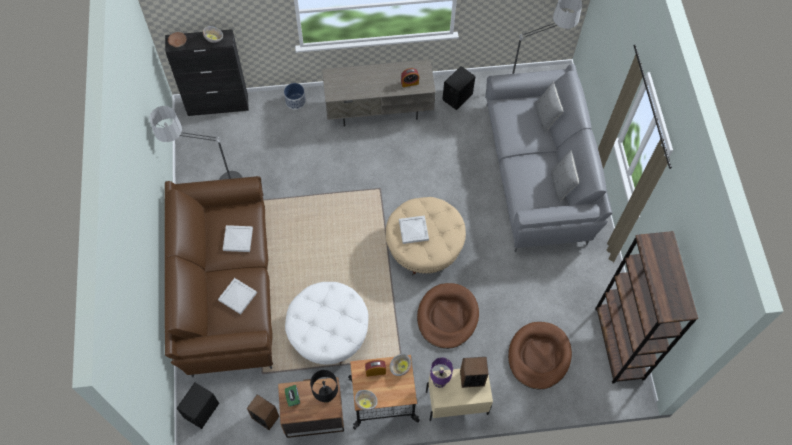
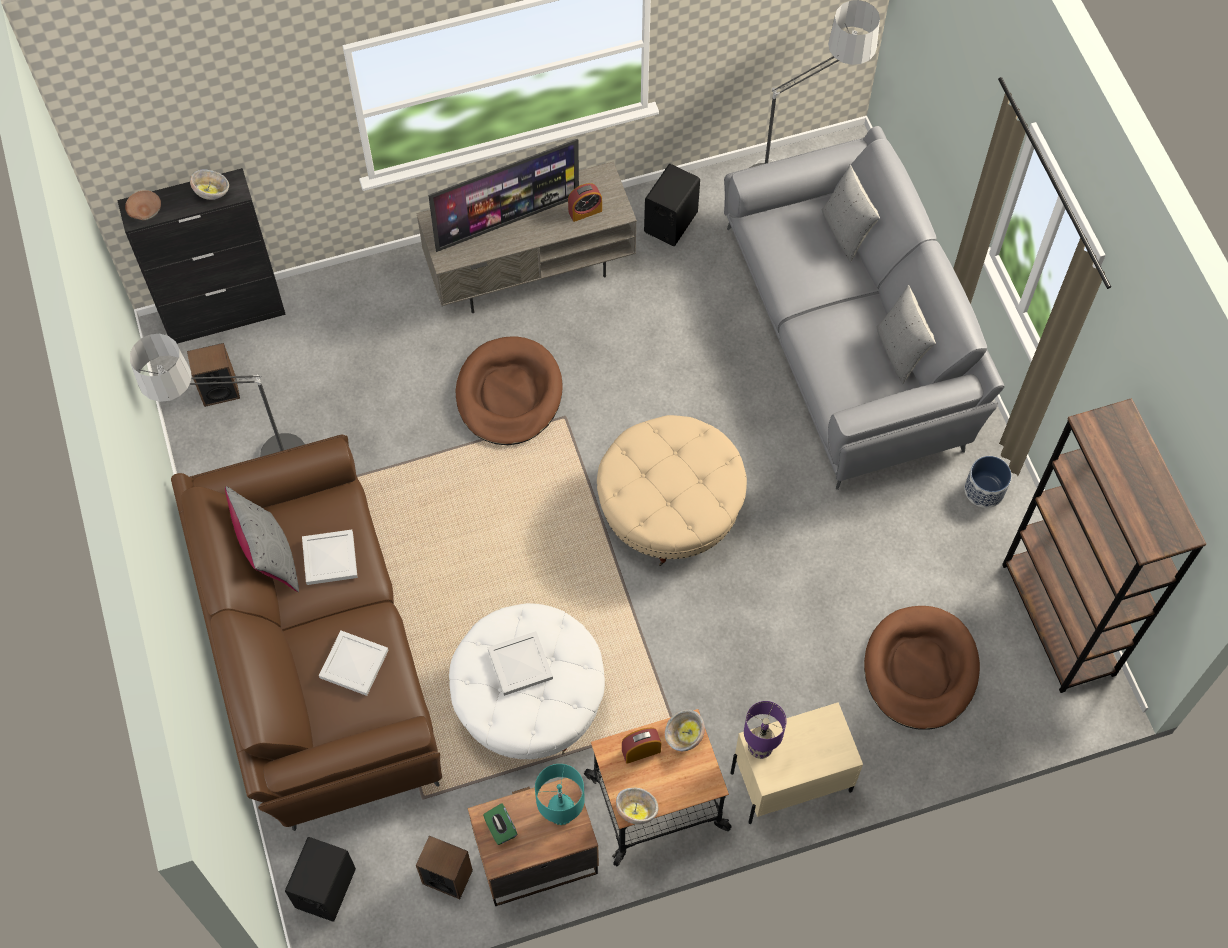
camera: 10 degrees left, 0 degrees up
planter [284,83,306,110] -> planter moved to [965,456,1012,508]
black table lamp [310,370,338,403] -> turquoise table lamp [535,764,585,825]
white tray [399,216,429,244] -> white tray moved to [488,631,553,696]
brown dog bed [417,283,479,349] -> brown dog bed moved to [456,337,563,445]
speaker [460,357,489,388] -> speaker moved to [187,343,240,407]
none -> grey pillow [225,486,299,592]
none -> television [428,139,579,252]

